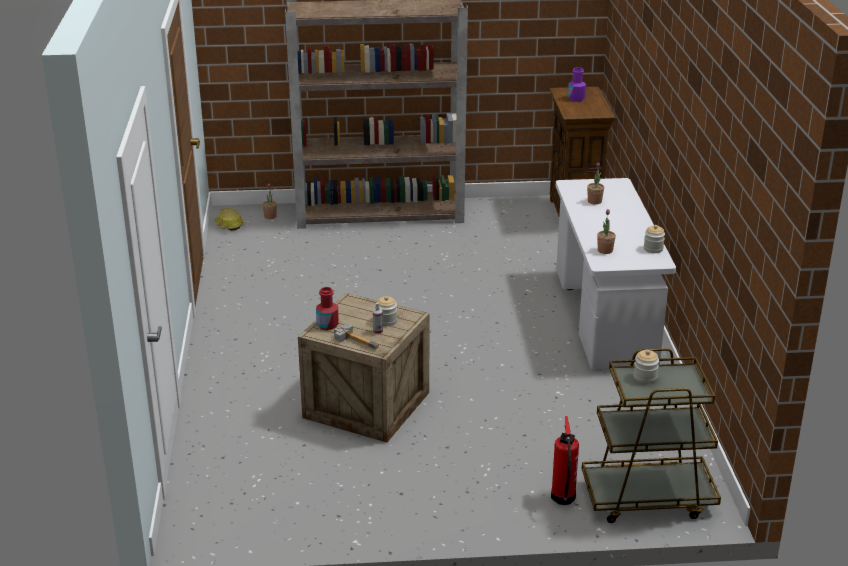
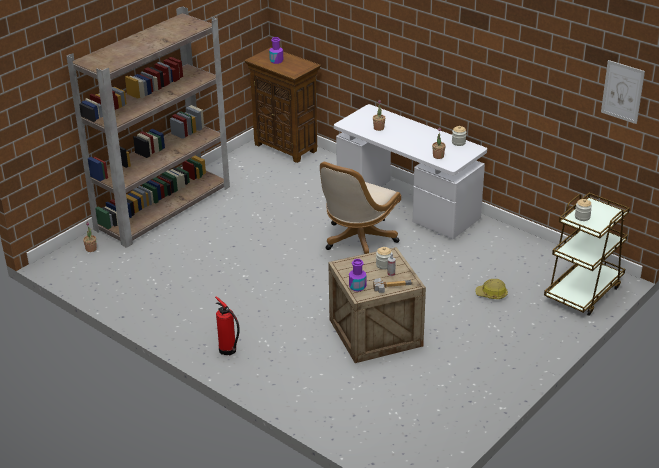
camera: 45 degrees left, 5 degrees up
hard hat [214,208,244,231] -> hard hat moved to [475,279,508,299]
red bottle [316,287,339,330] -> purple bottle [349,259,366,292]
fire extinguisher [551,416,579,505] -> fire extinguisher moved to [215,296,240,356]
none -> office chair [320,162,401,254]
none -> picture [601,60,645,124]

